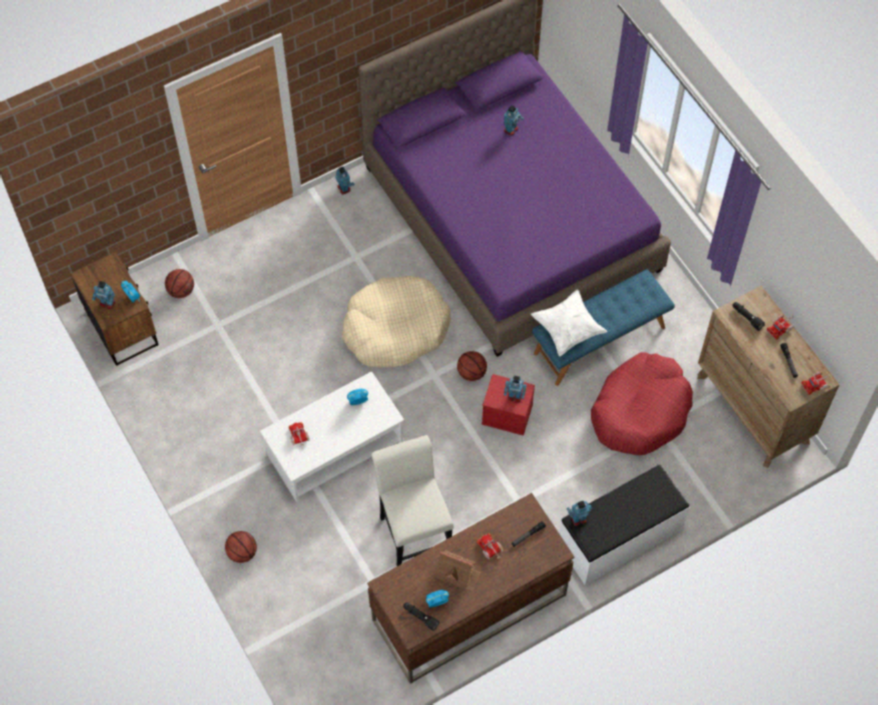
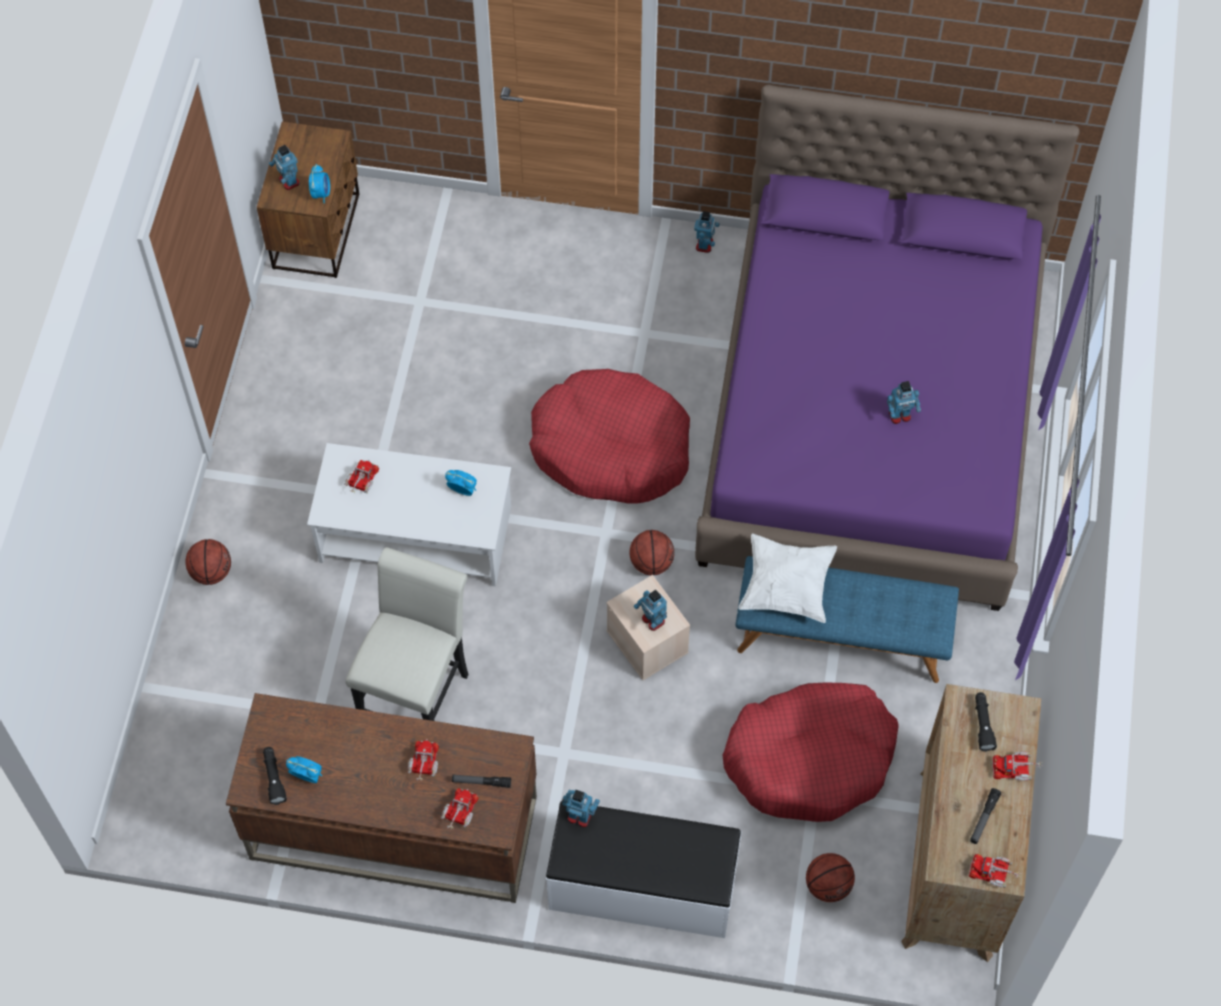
camera: 40 degrees right, 0 degrees up
basketball [165,269,194,298] -> basketball moved to [806,853,855,902]
beige dog bed [342,276,451,367] -> red dog bed [529,369,690,504]
toy house [435,551,483,591] -> none
red storage box [482,374,535,436] -> beige storage box [606,575,690,680]
toy robot [504,105,524,136] -> toy robot moved to [887,381,921,424]
none -> toy truck [441,788,479,829]

